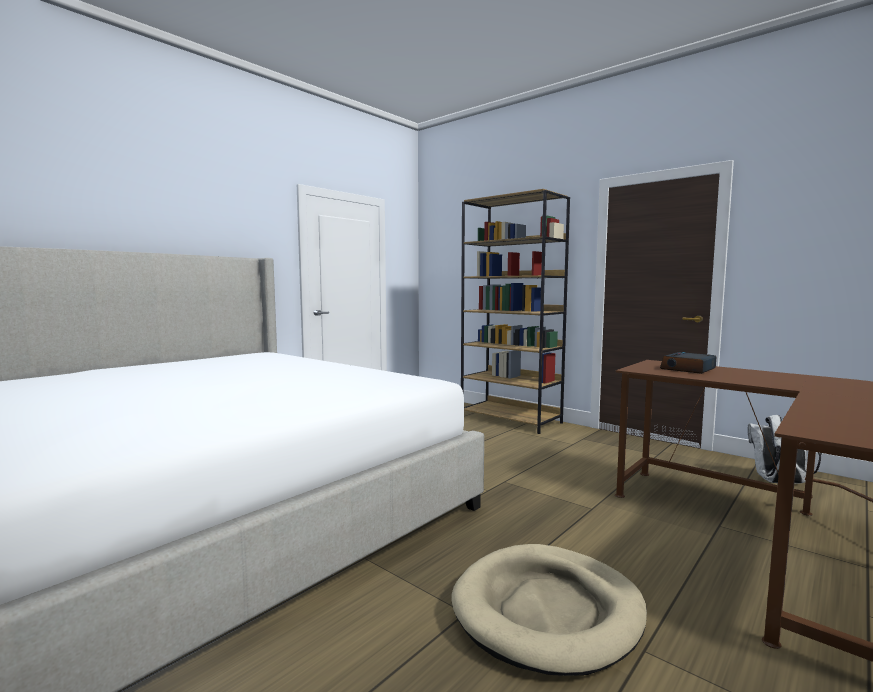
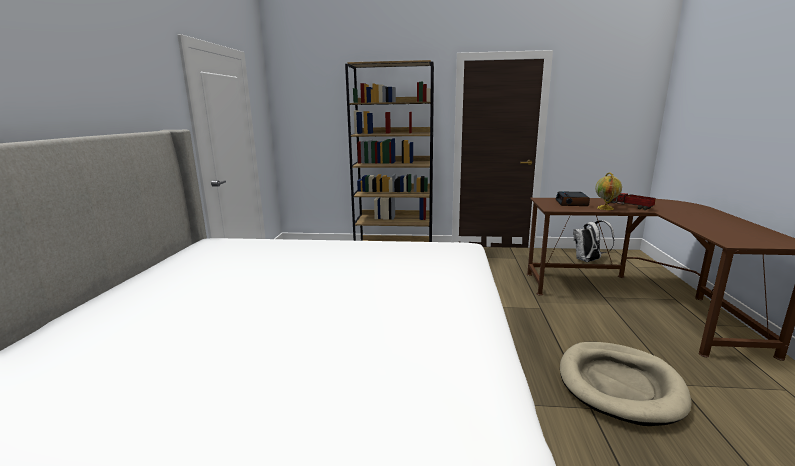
camera: 35 degrees left, 10 degrees up
none -> globe [595,172,622,210]
none -> toy truck [606,193,656,210]

